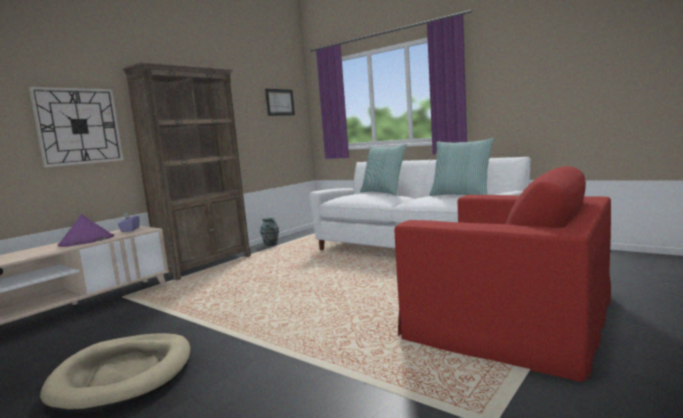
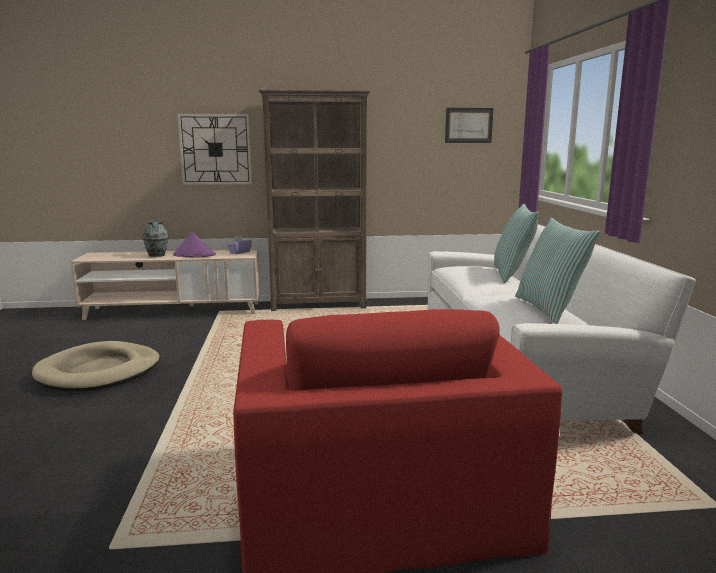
camera: 45 degrees right, 5 degrees up
vase [260,218,279,246] -> vase moved to [142,220,169,257]

